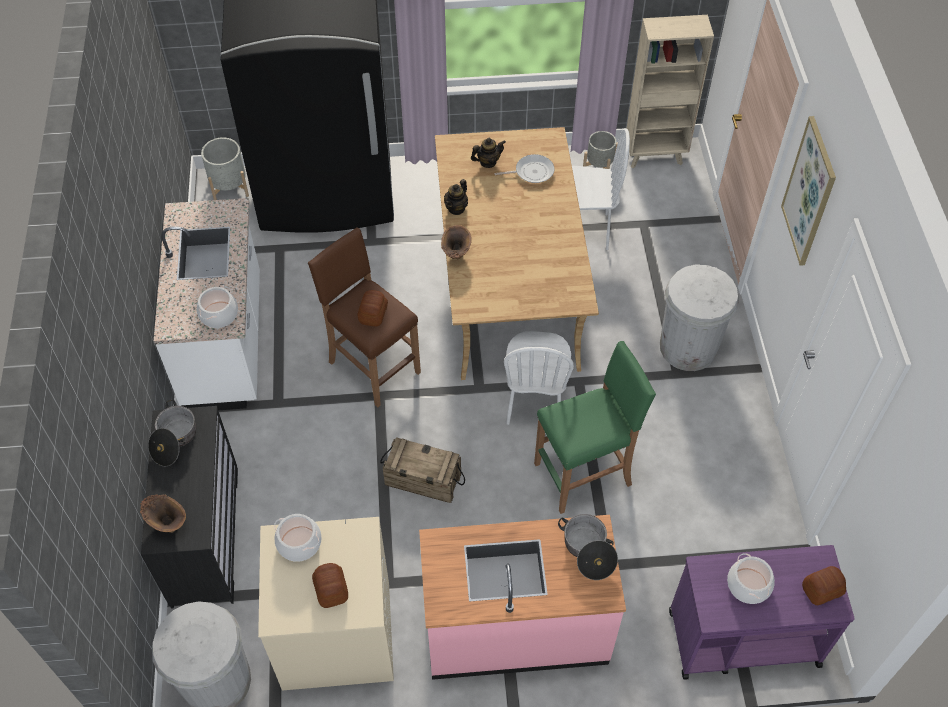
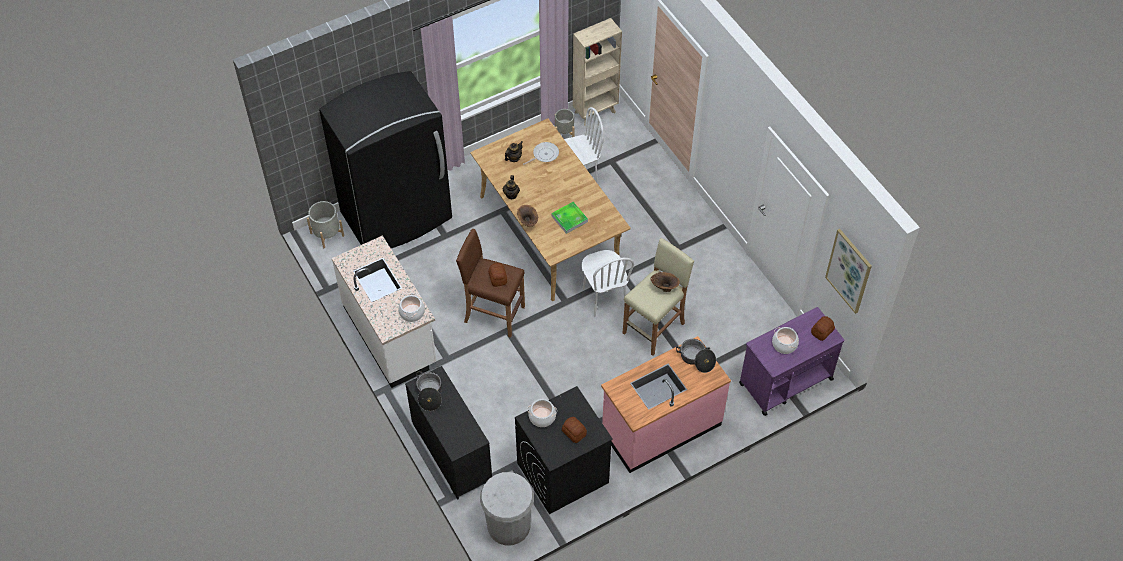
camera: 25 degrees left, 0 degrees up
brown vase [140,494,186,533] -> brown vase moved to [650,272,680,292]
beige washing machine [258,517,394,691] -> black washing machine [515,386,613,514]
crate [380,437,465,503] -> none
green stool [534,341,656,514] -> beige stool [623,238,694,356]
white trash can [660,264,739,371] -> none
picture [781,116,836,266] -> picture moved to [825,229,872,314]
none -> tray [551,202,588,234]

